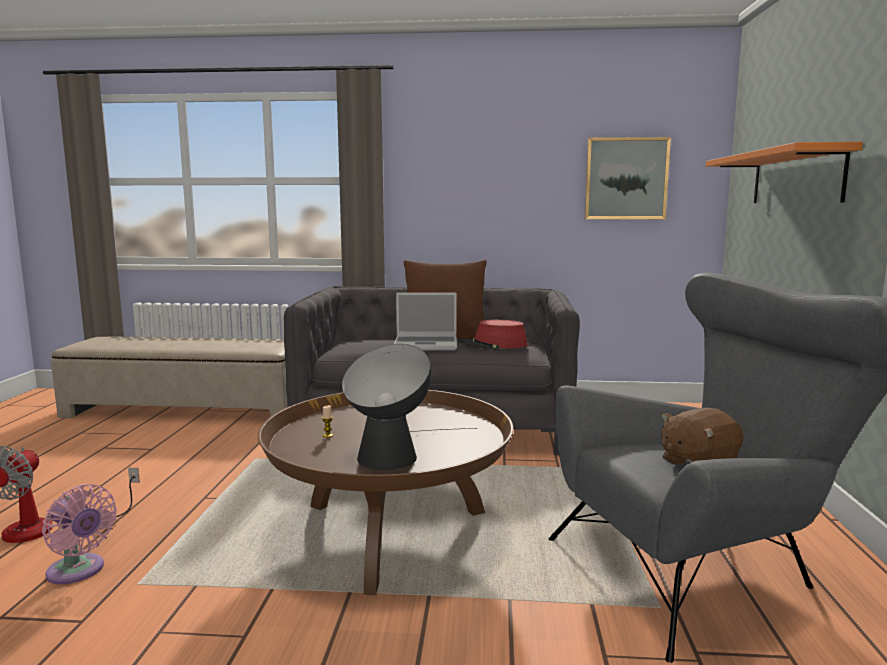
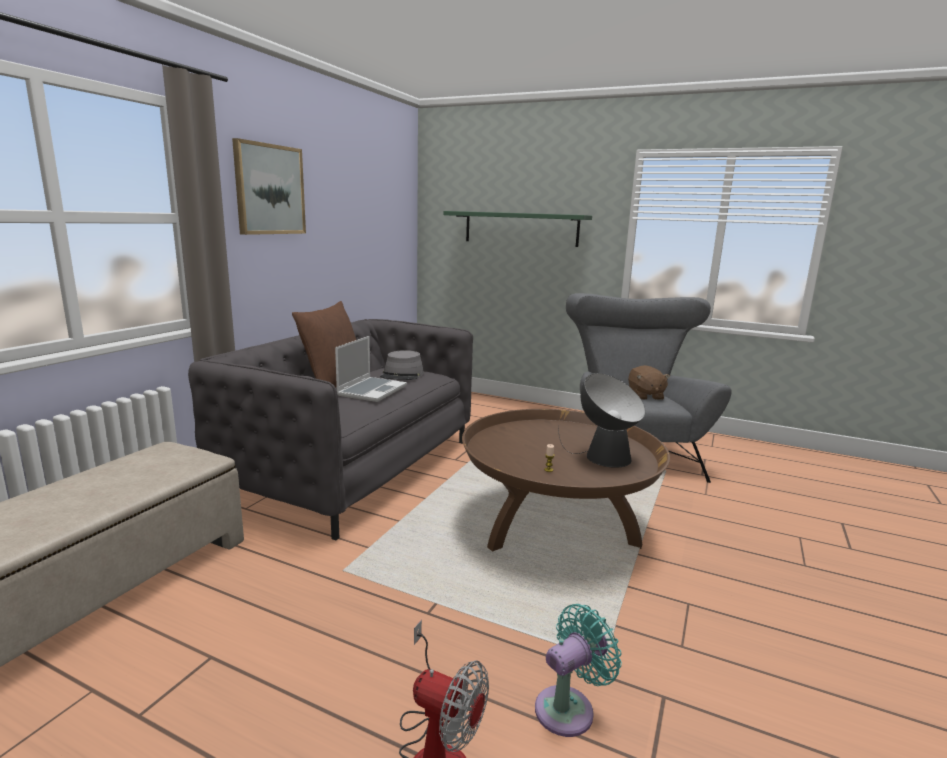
camera: 70 degrees left, 5 degrees up
pink fan [42,484,117,584] -> turquoise fan [535,604,622,737]
red hat [461,320,527,350] -> grey hat [380,350,424,380]
picture [585,137,671,219] -> picture moved to [232,138,306,235]
orange shelf [706,142,863,203] -> green shelf [444,211,592,247]

